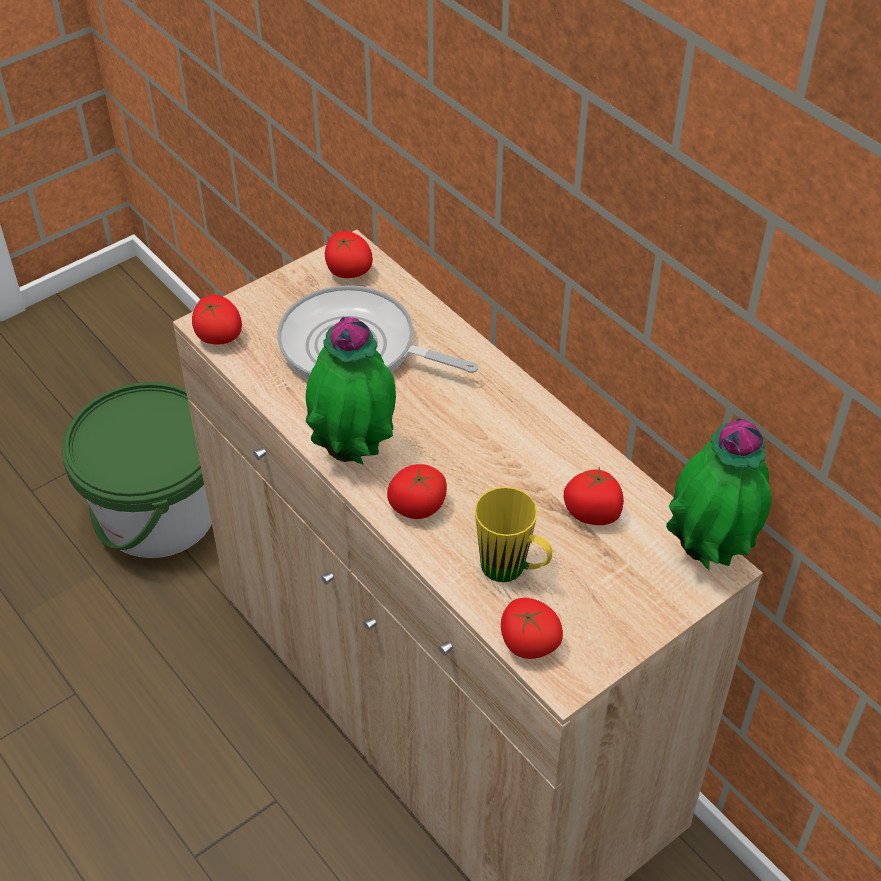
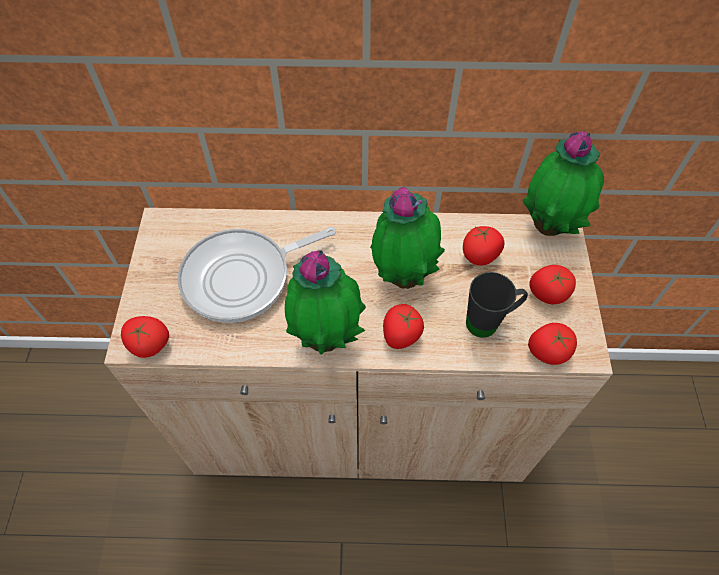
camera: 50 degrees left, 10 degrees up
green bucket [62,382,212,558] -> none
tomato [325,231,373,278] -> tomato moved to [529,265,576,304]
yellow mug [475,487,552,582] -> black mug [466,272,528,338]
none -> potted plant [370,187,445,289]

